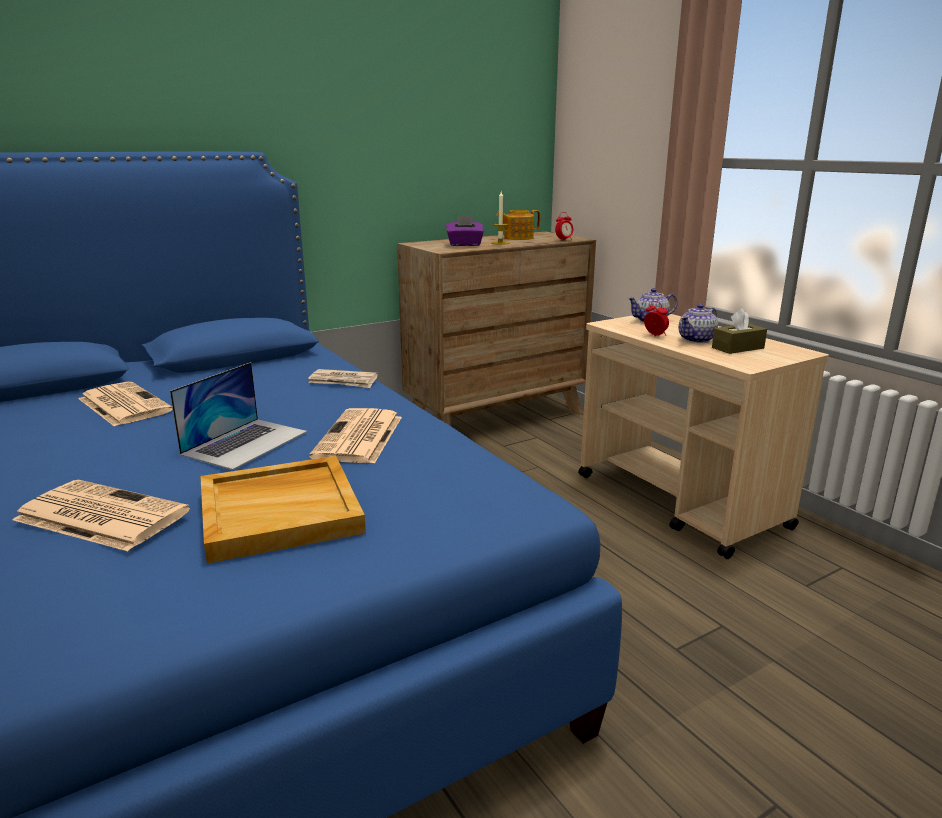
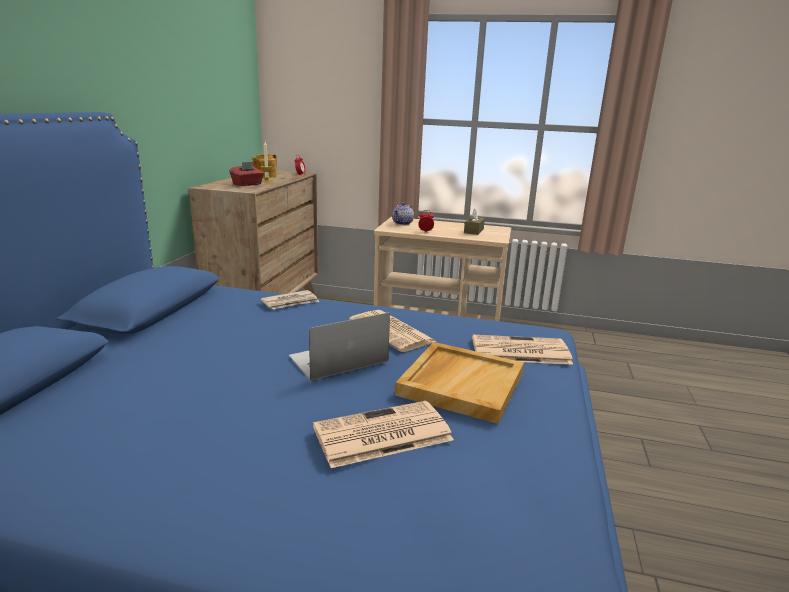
camera: 45 degrees left, 0 degrees up
newspaper [79,382,173,427] -> newspaper moved to [472,335,573,365]
laptop [170,362,307,470] -> laptop turned 105 degrees counterclockwise [289,312,390,381]
purple tissue box [446,216,484,246] -> red tissue box [229,162,264,186]
teapot [679,304,718,343] -> none

